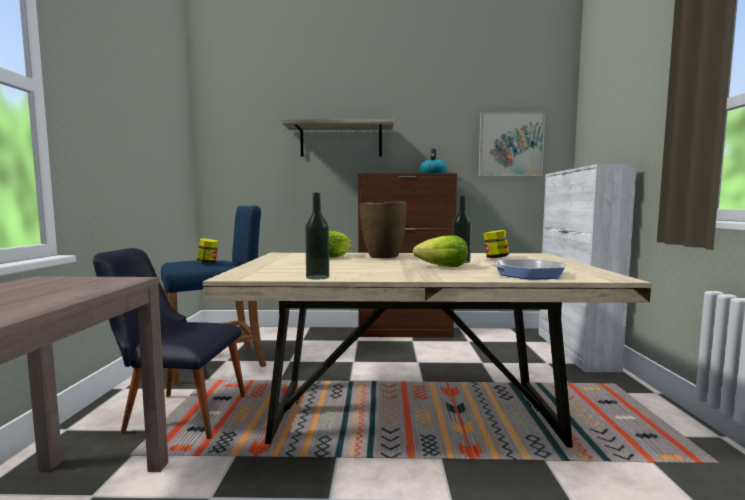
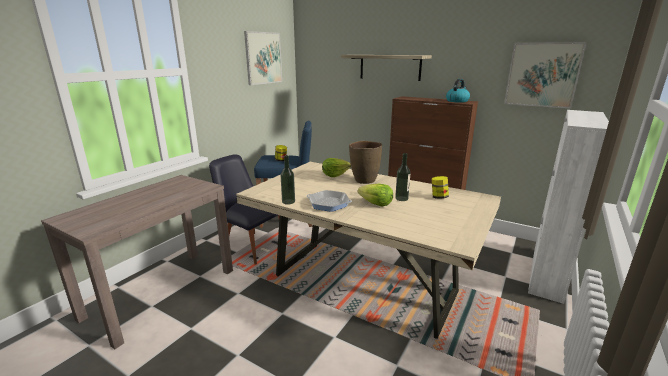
camera: 30 degrees right, 15 degrees up
frying pan [491,259,567,279] -> frying pan moved to [307,190,352,212]
none -> picture [244,31,282,85]

